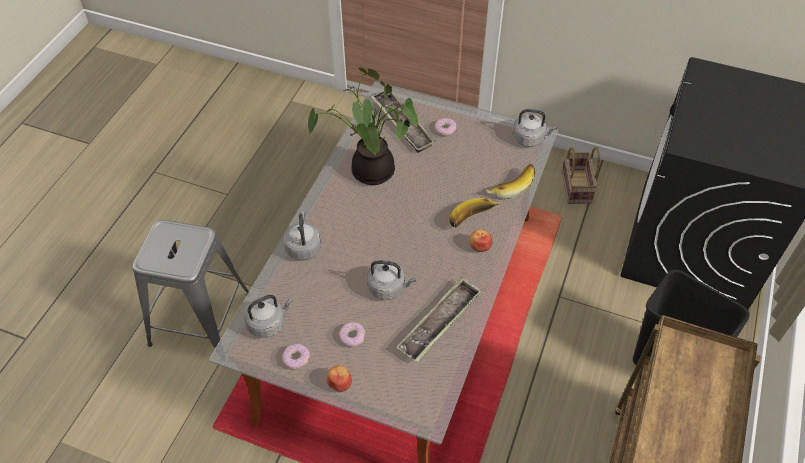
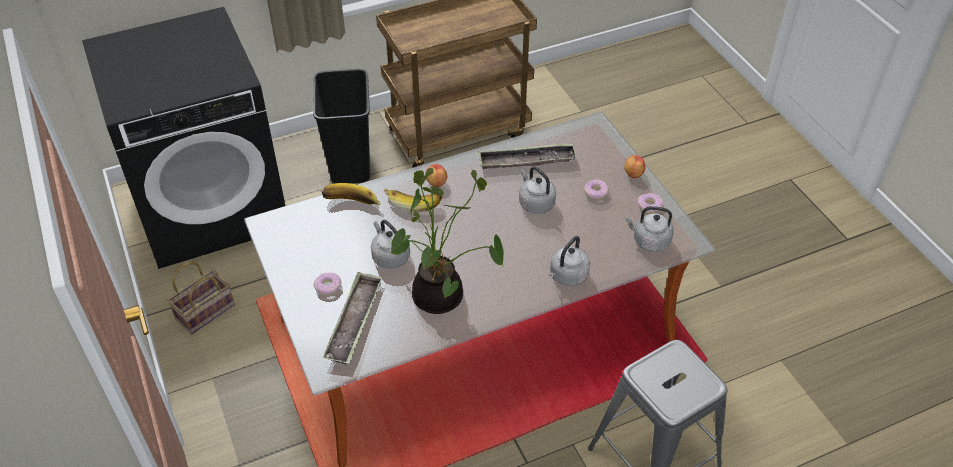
camera: 135 degrees left, 5 degrees down
grey kettle [512,109,557,147] -> grey kettle moved to [371,220,410,269]

